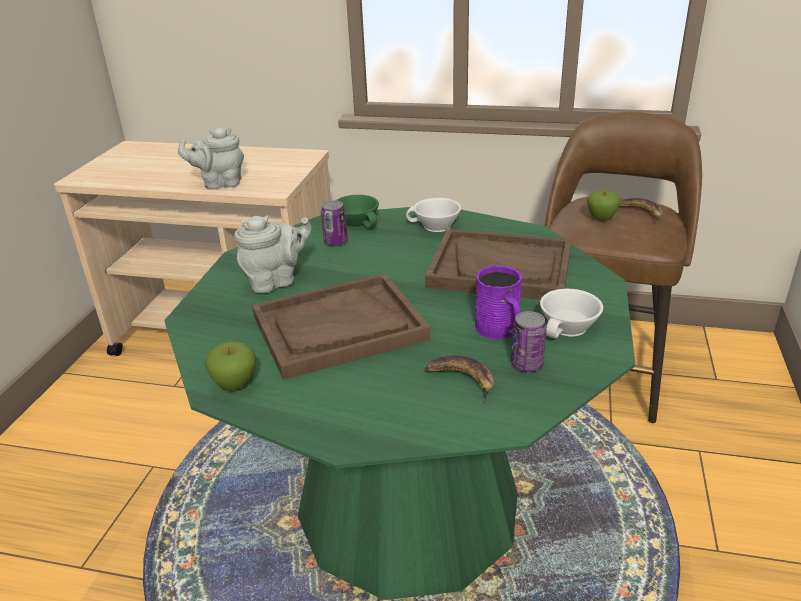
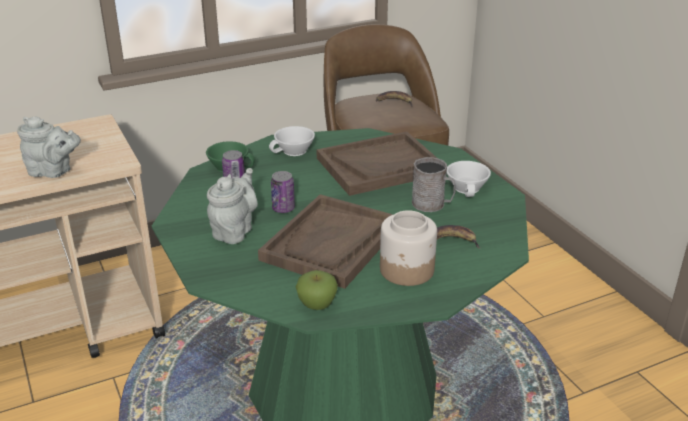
camera: 40 degrees left, 0 degrees up
grey teapot [178,127,244,190] -> grey teapot turned 120 degrees counterclockwise [17,117,81,178]
purple mug [475,265,522,339] -> grey mug [412,157,456,212]
can [511,311,547,372] -> can moved to [271,171,295,213]
apple [587,190,620,221] -> none
none -> jar [380,210,437,286]

